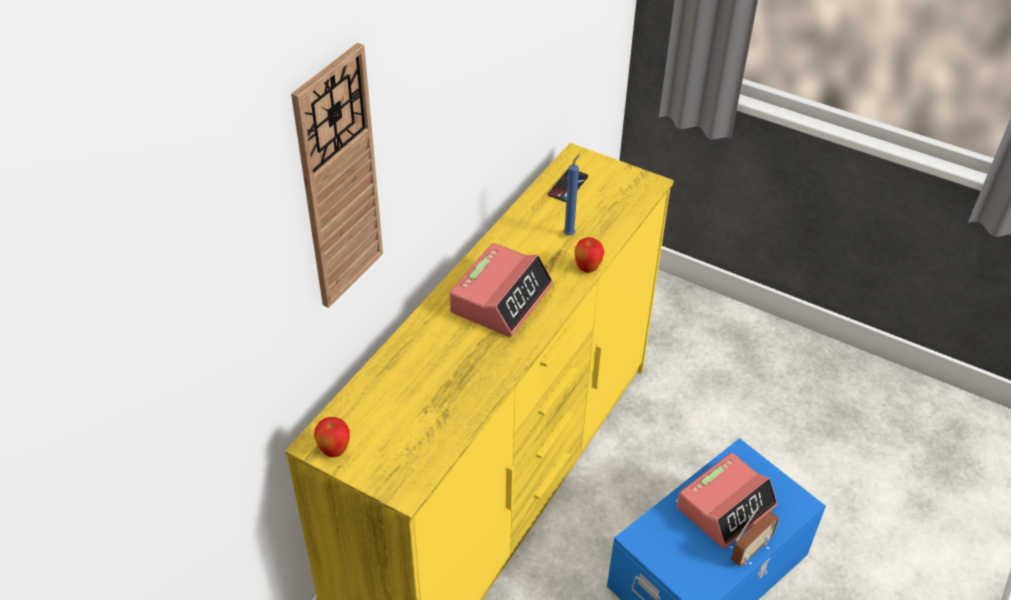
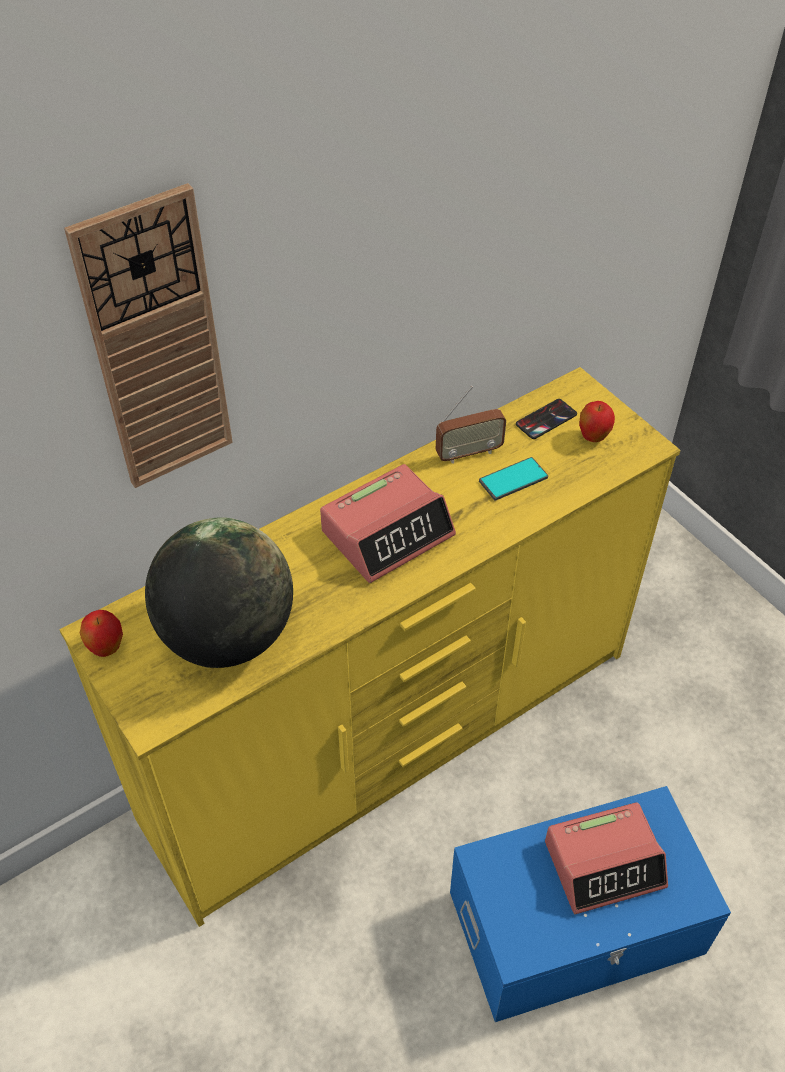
camera: 25 degrees right, 5 degrees up
blue candle [563,154,580,235] -> phone [479,457,548,501]
apple [575,237,604,273] -> apple moved to [579,401,615,442]
radio [731,506,779,567] -> radio moved to [436,386,506,463]
none -> globe [145,517,293,668]

